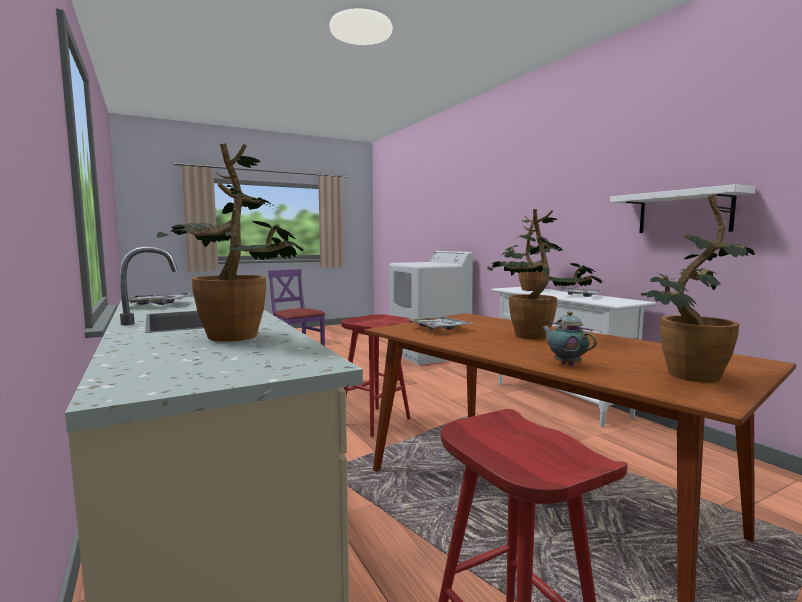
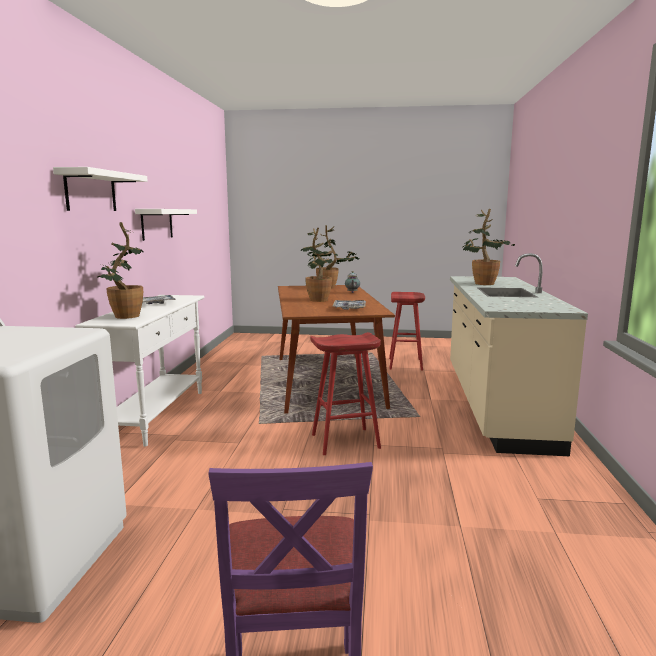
camera: 145 degrees left, 5 degrees up
tray [119,293,191,305] -> none
none -> white shelf [53,167,148,211]

